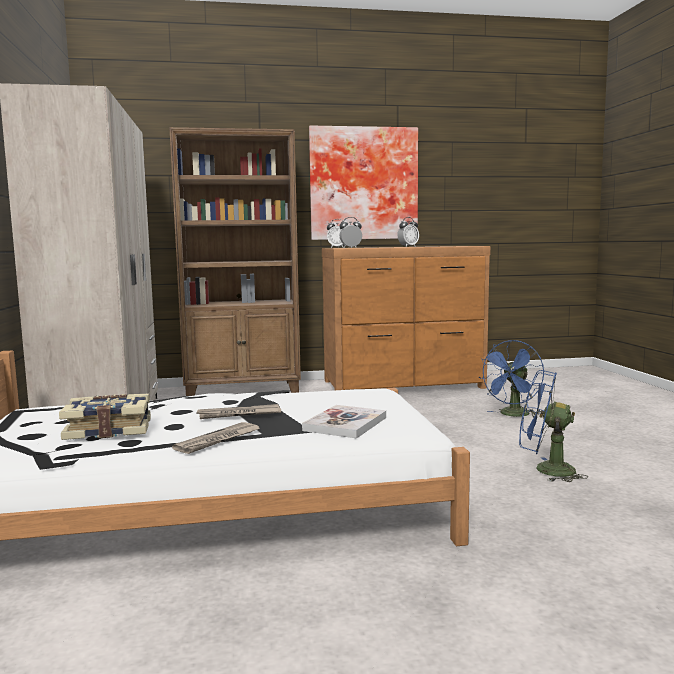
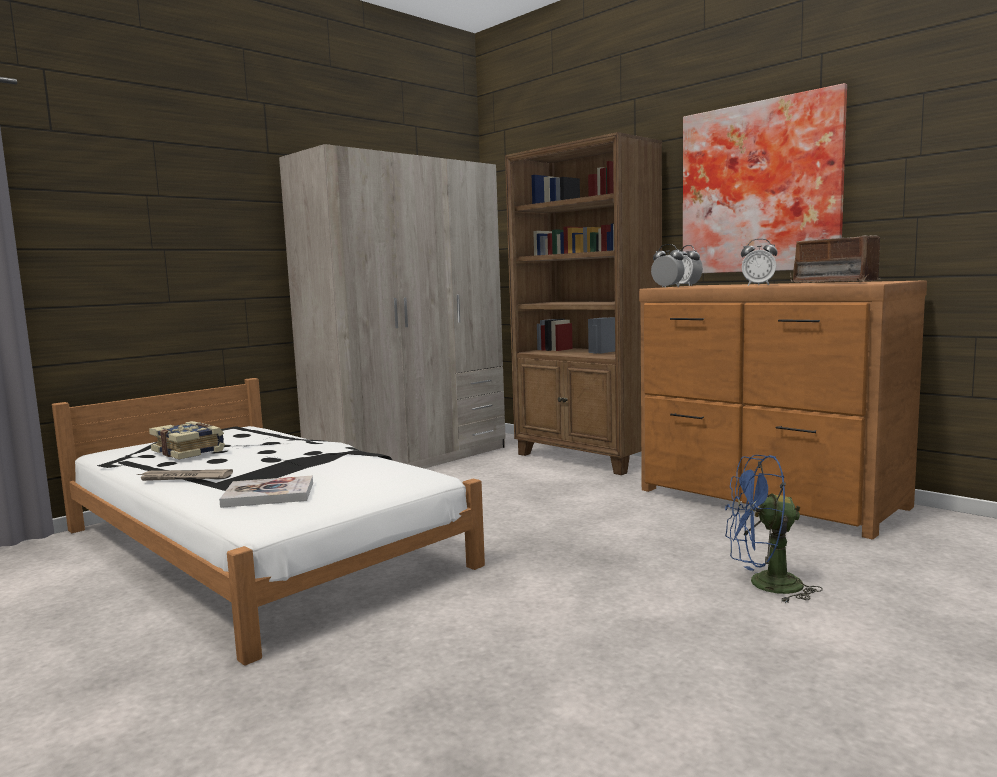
camera: 55 degrees right, 0 degrees up
newspaper [196,404,281,419] -> none
blue fan [519,370,588,482] -> none
none -> radio [790,235,884,283]

